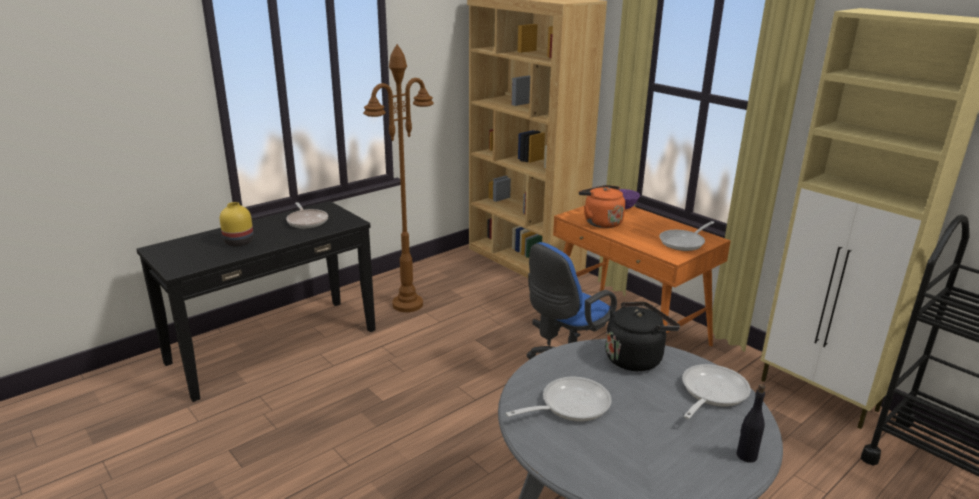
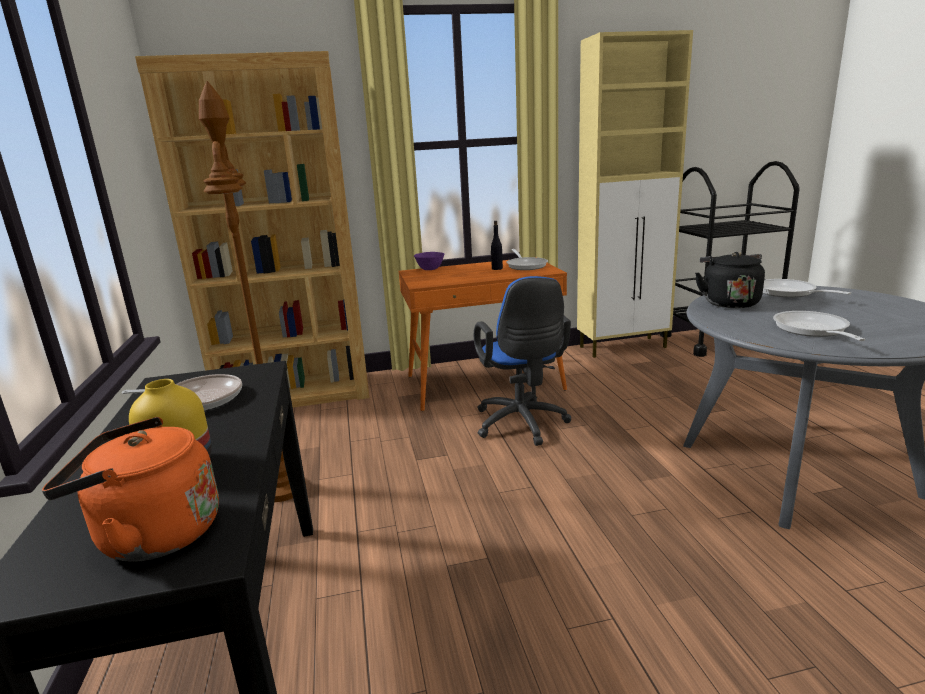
camera: 60 degrees left, 5 degrees down
orange kettle [579,185,625,228] -> orange kettle moved to [42,417,219,562]
black bottle [736,384,765,463] -> black bottle moved to [491,221,503,270]

